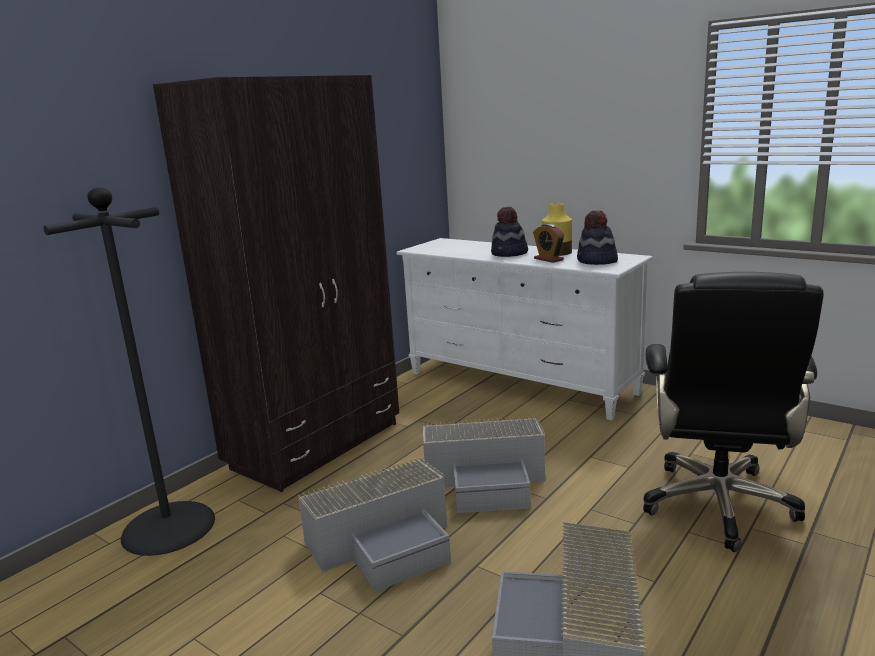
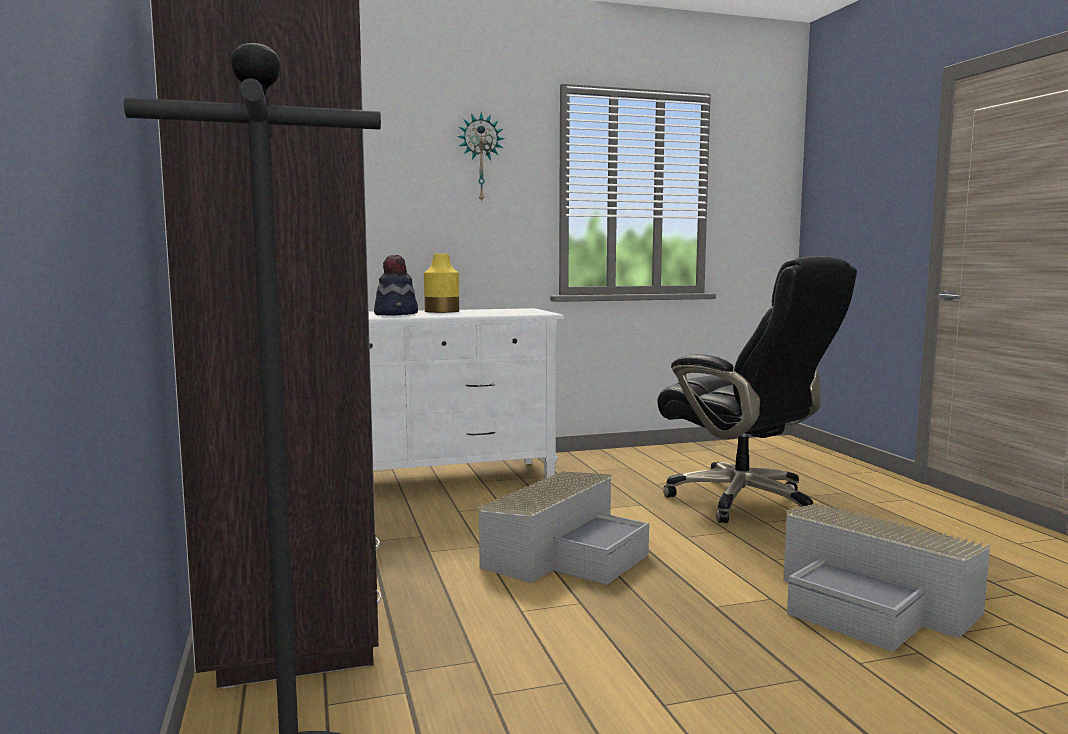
camera: 55 degrees left, 10 degrees down
grey storage box [298,457,451,592] -> none
alarm clock [533,224,564,263] -> none
hat [577,211,618,265] -> none
none -> wall clock [457,112,505,202]

